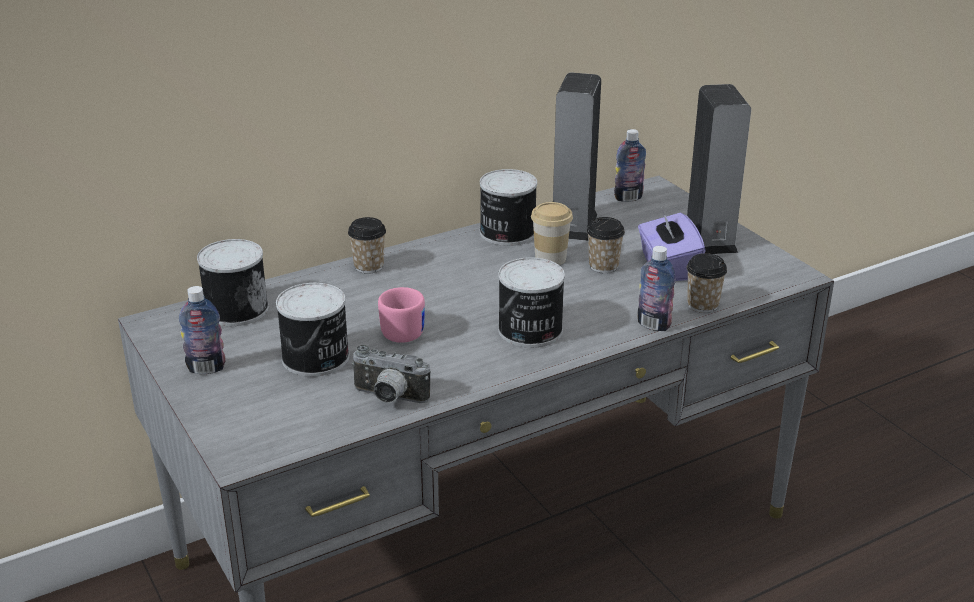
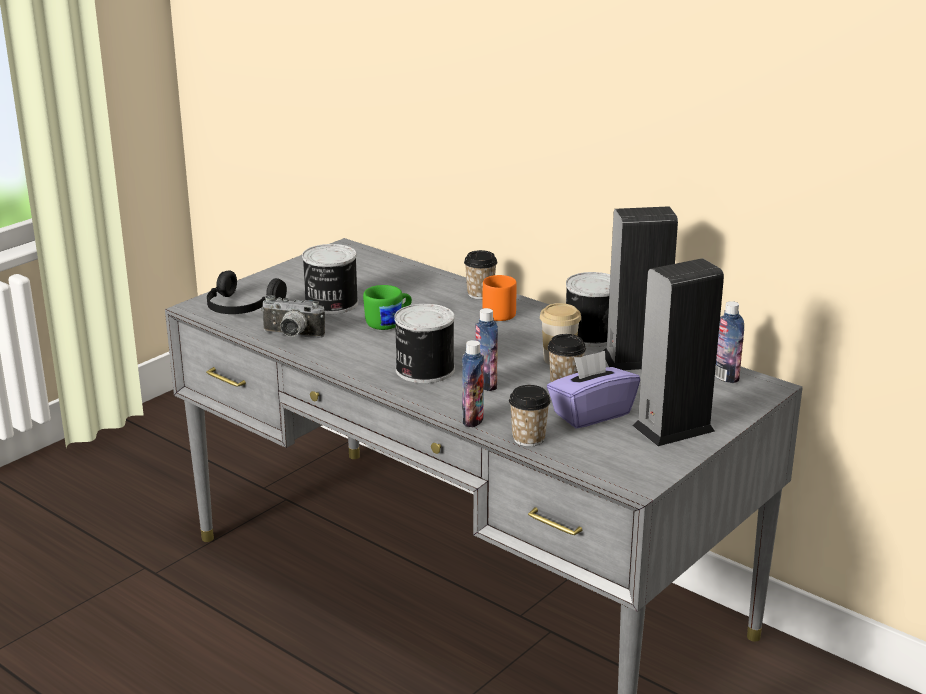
camera: 70 degrees right, 5 degrees down
bottle [179,286,226,374] -> bottle moved to [475,308,498,391]
can [197,239,269,326] -> none
camera [351,345,430,403] -> camera turned 75 degrees counterclockwise [261,295,325,338]
pink mug [378,287,425,343] -> green mug [363,285,412,330]
none -> black headphones [207,270,287,314]
none -> orange mug [482,275,517,321]

